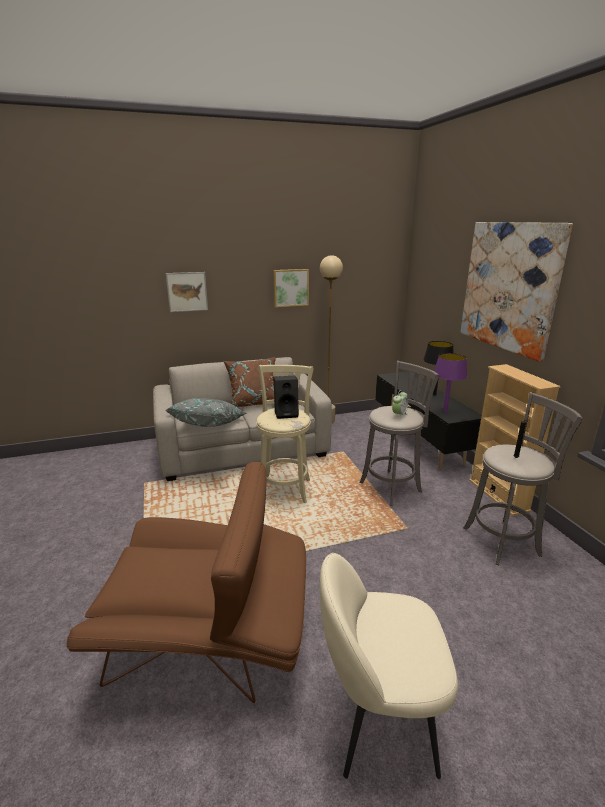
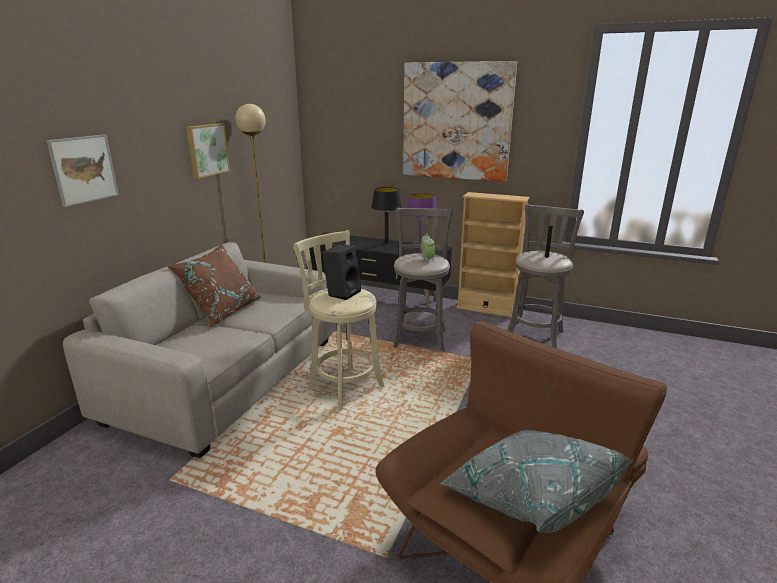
camera: 50 degrees left, 0 degrees up
grey pillow [166,398,247,427] -> grey pillow moved to [439,430,633,533]
beige chair [320,553,458,779] -> none

